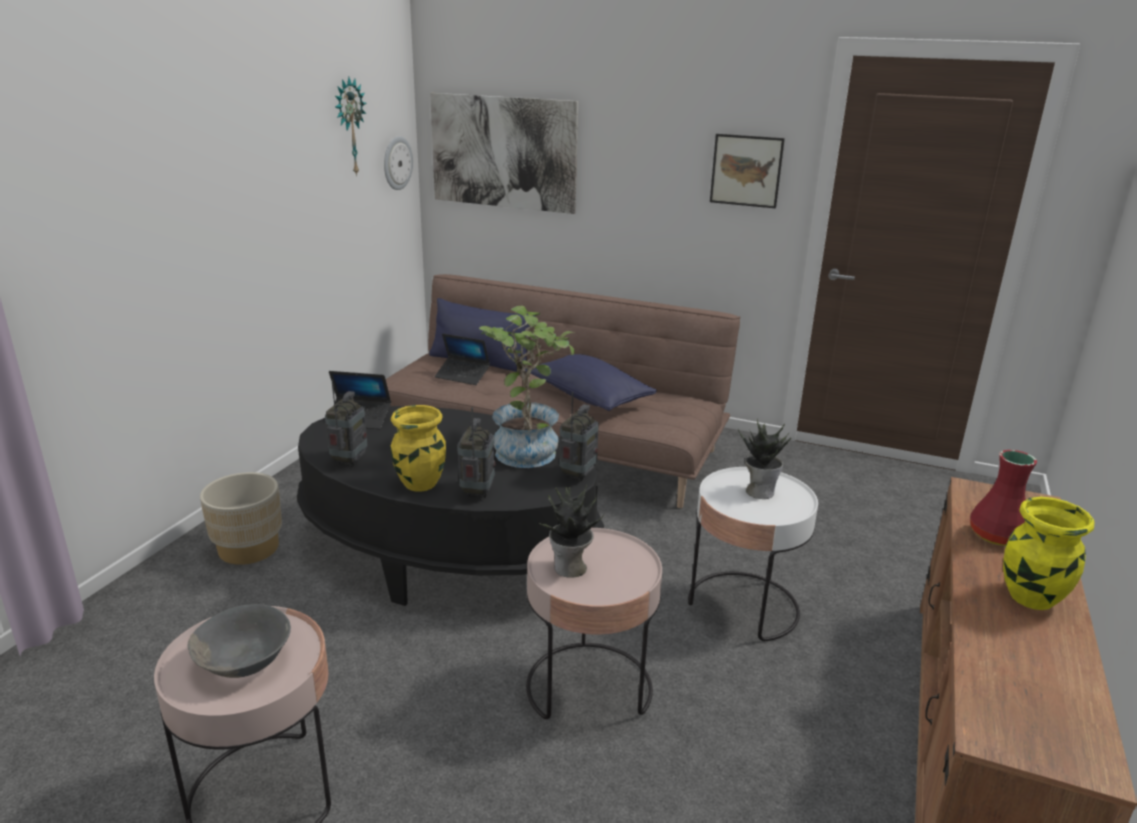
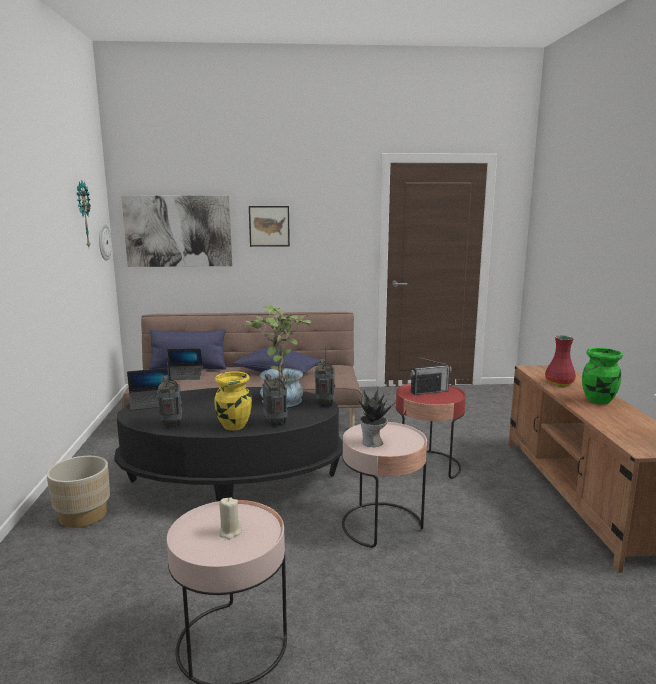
camera: 25 degrees left, 10 degrees down
grey bowl [187,604,291,678] -> beige candle [219,497,242,540]
white side table [688,467,818,641] -> red side table [396,383,466,479]
picture [710,134,785,208] -> picture moved to [249,206,290,247]
potted plant [738,420,791,499] -> radio [410,357,452,395]
yellow vase [1003,497,1094,610] -> green vase [582,348,623,404]

